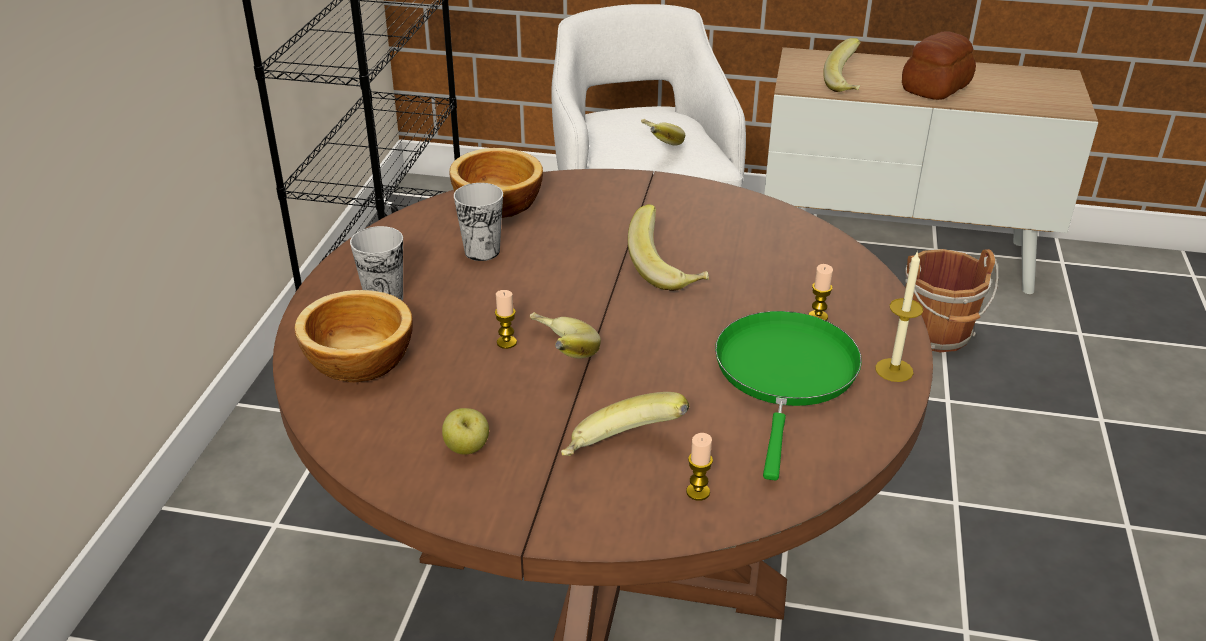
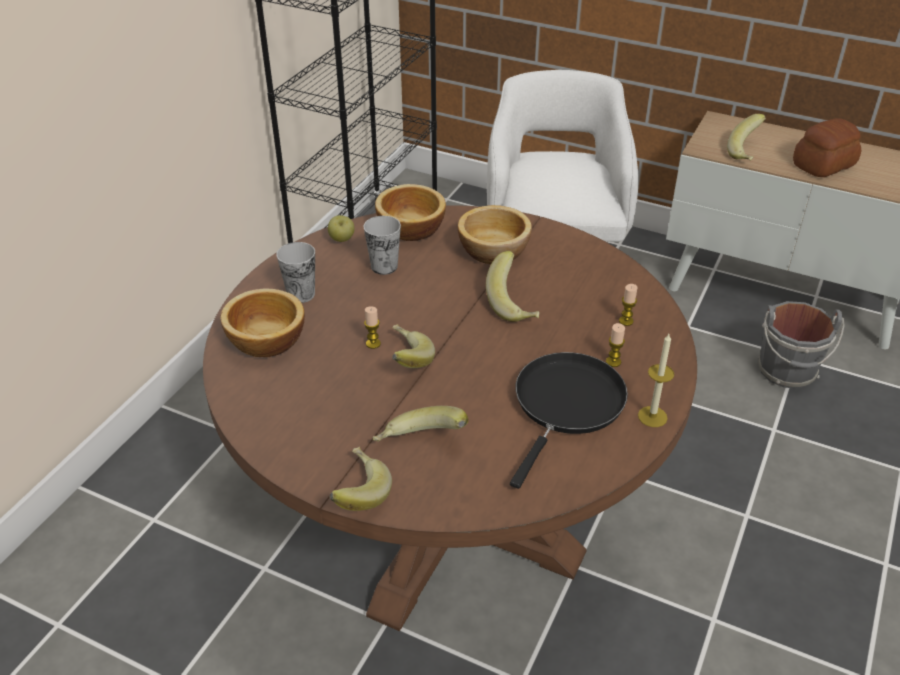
camera: 15 degrees right, 5 degrees up
apple [442,408,489,455] -> apple moved to [328,215,355,242]
banana [641,119,685,146] -> banana moved to [330,447,392,511]
candle [686,433,713,501] -> candle moved to [619,284,638,326]
green frying pan [715,311,862,480] -> black frying pan [510,352,628,489]
brown bucket [905,249,999,352] -> grey bucket [758,301,845,389]
none -> bowl [458,205,532,264]

